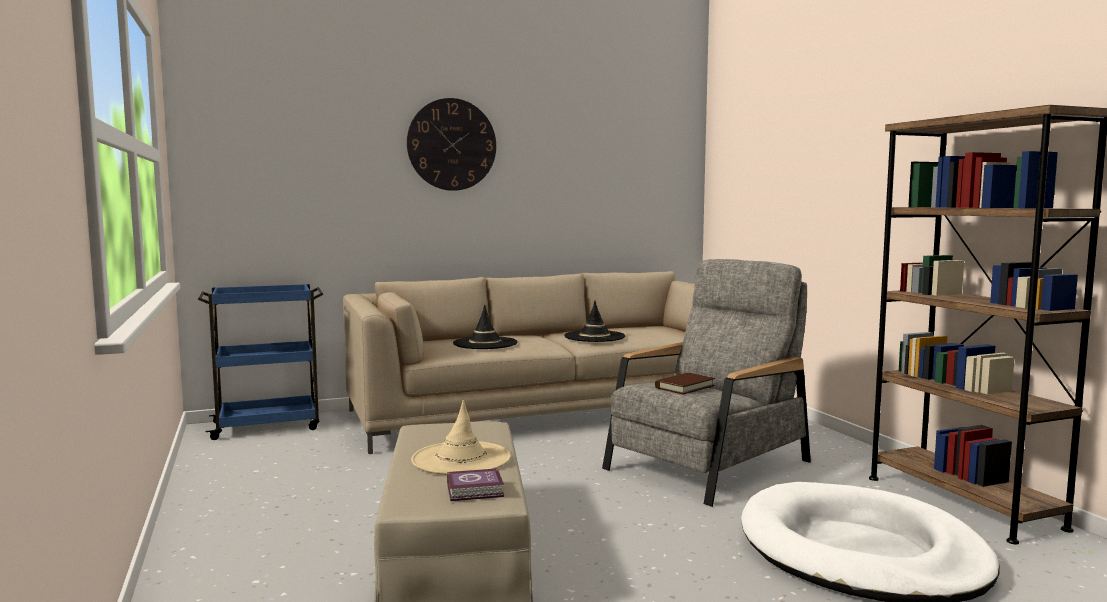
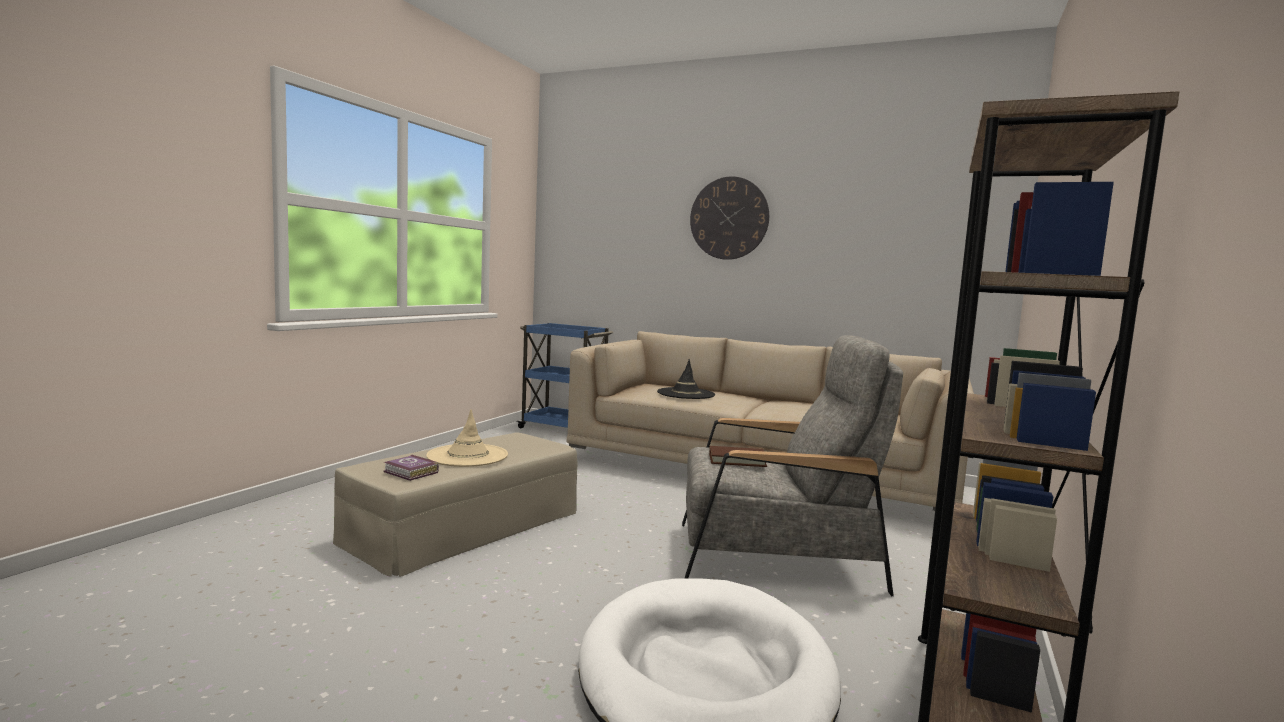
camera: 45 degrees right, 0 degrees up
black hat [564,301,626,342] -> none

